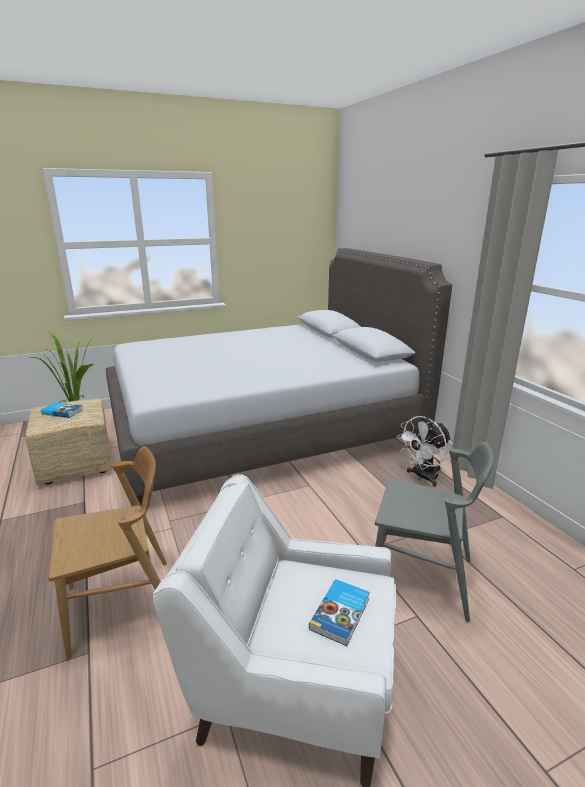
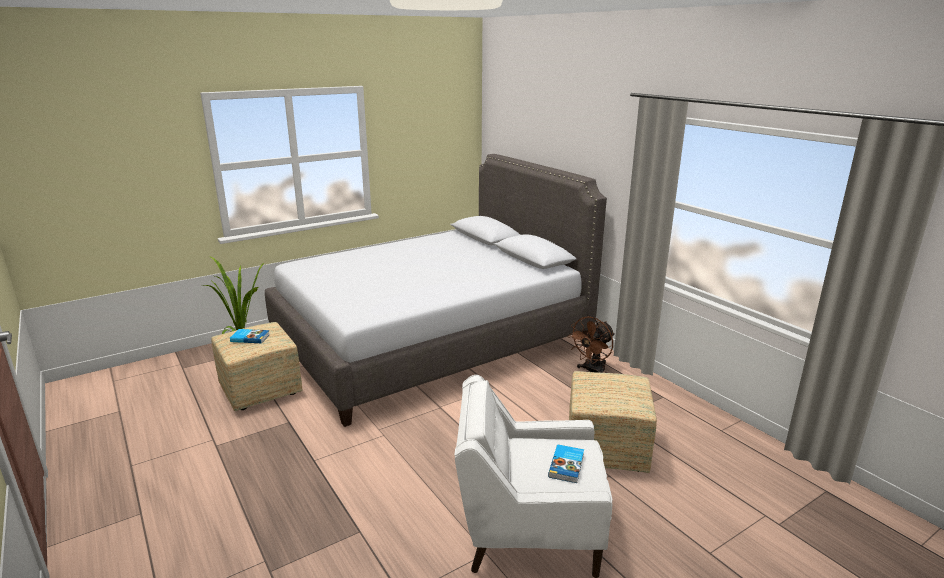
camera: 10 degrees left, 0 degrees up
brown chair [48,446,167,660] -> none
grey chair [375,442,494,622] -> ottoman [569,371,657,473]
white fan [397,416,451,487] -> brown fan [568,316,615,373]

